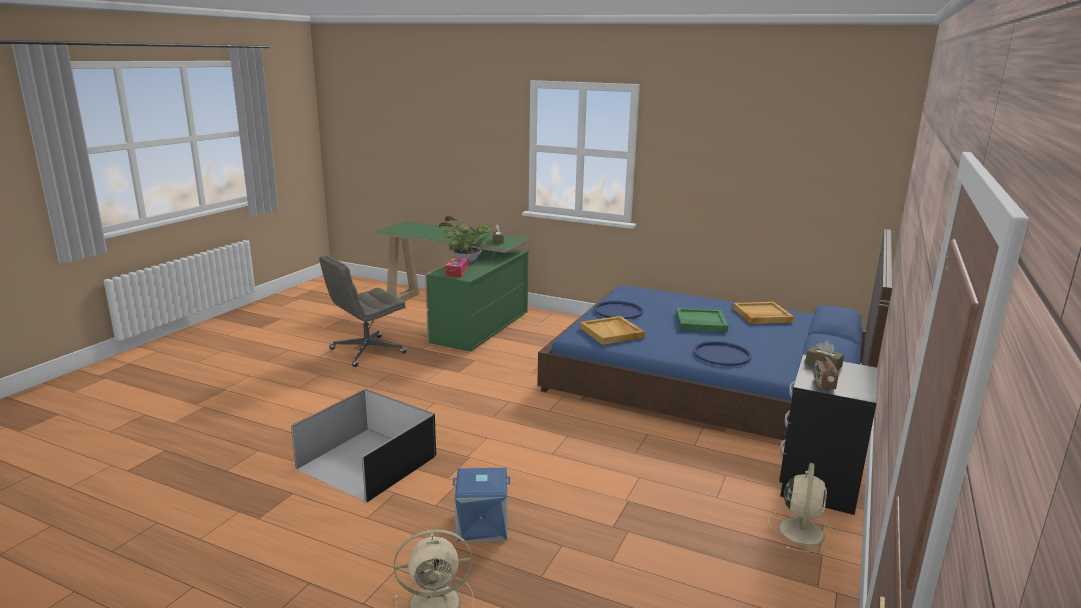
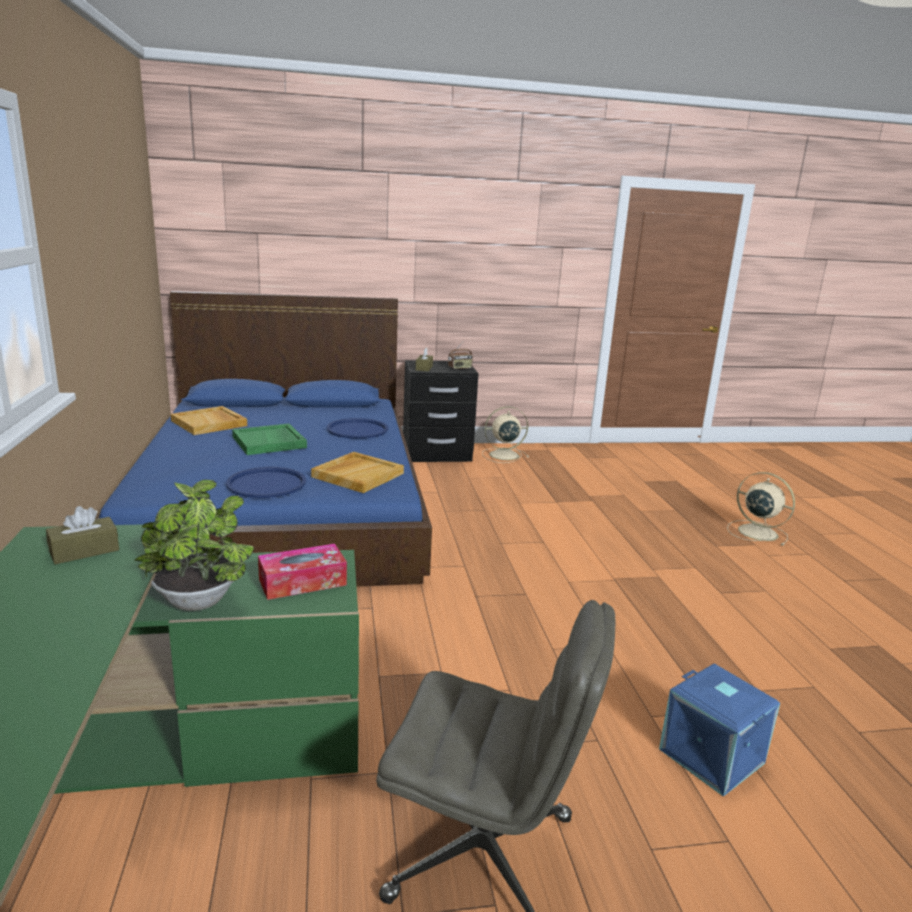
camera: 125 degrees left, 0 degrees up
black storage box [291,389,436,502] -> none
blue storage box [453,468,510,542] -> blue storage box moved to [659,664,780,797]

